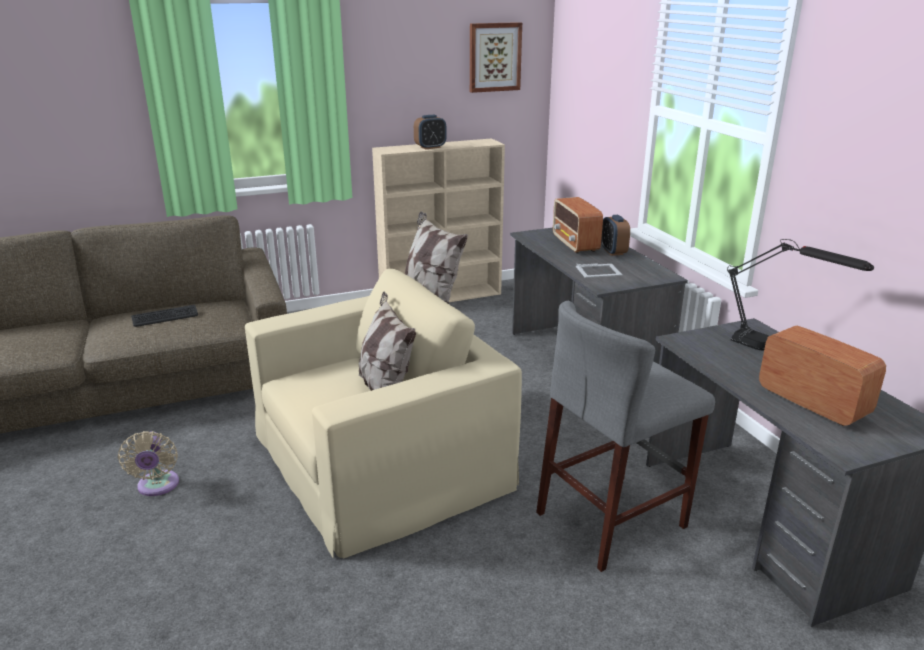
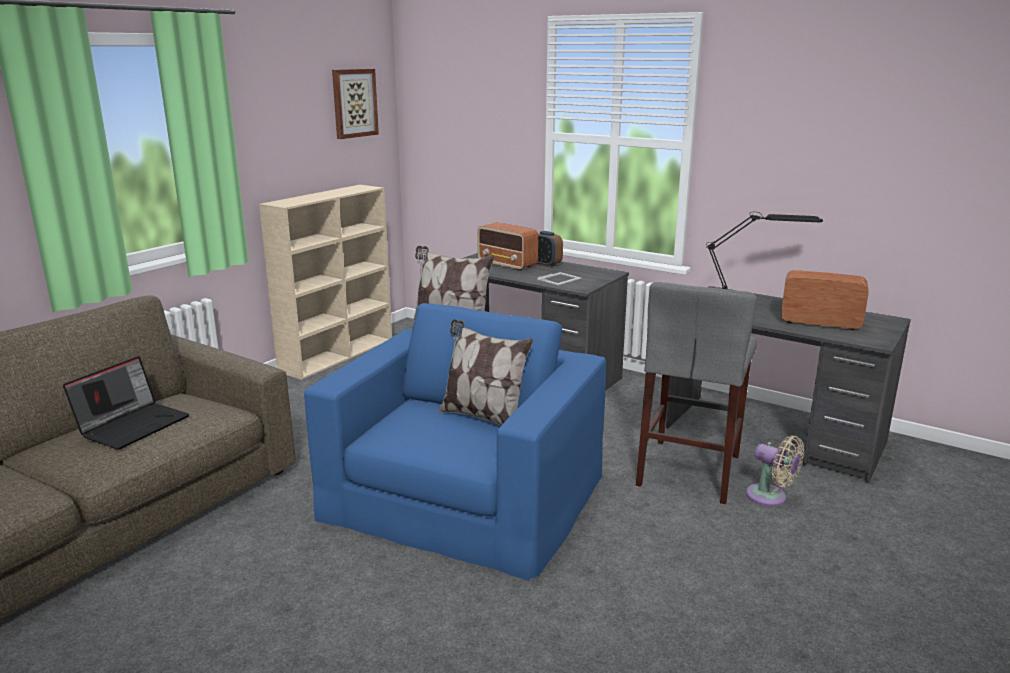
camera: 35 degrees left, 5 degrees down
beige fan [118,431,179,496] -> beige fan moved to [746,436,804,506]
keyboard [131,305,198,327] -> laptop [63,356,190,450]
beige armchair [245,269,522,559] -> blue armchair [304,303,606,581]
alarm clock [414,115,447,149] -> none

